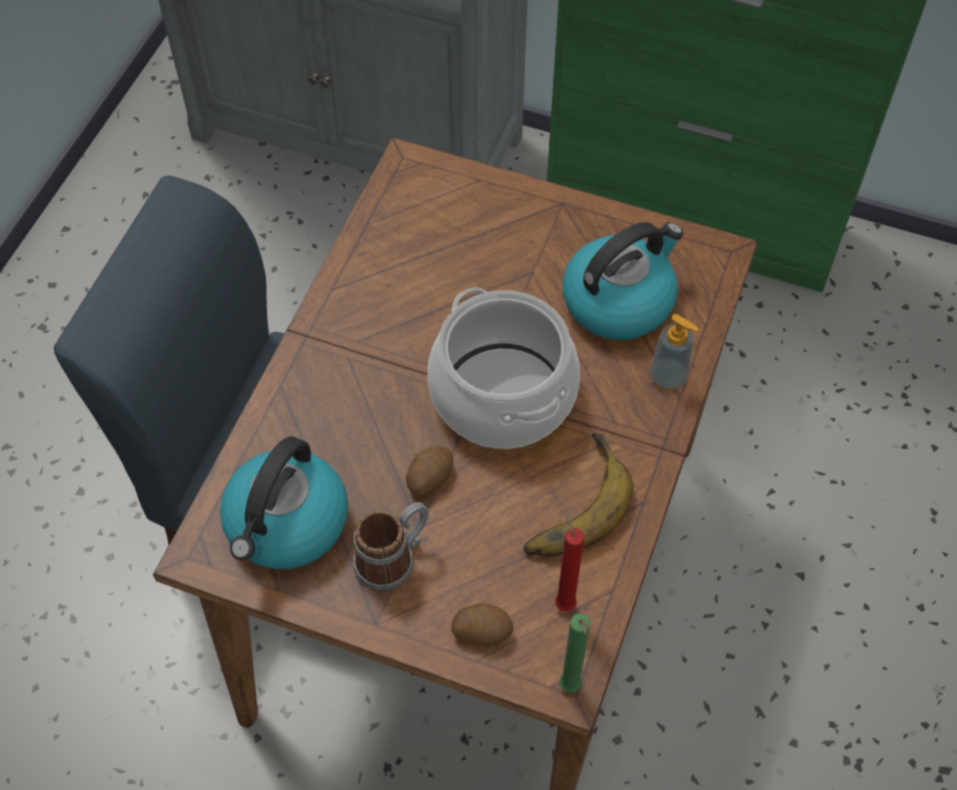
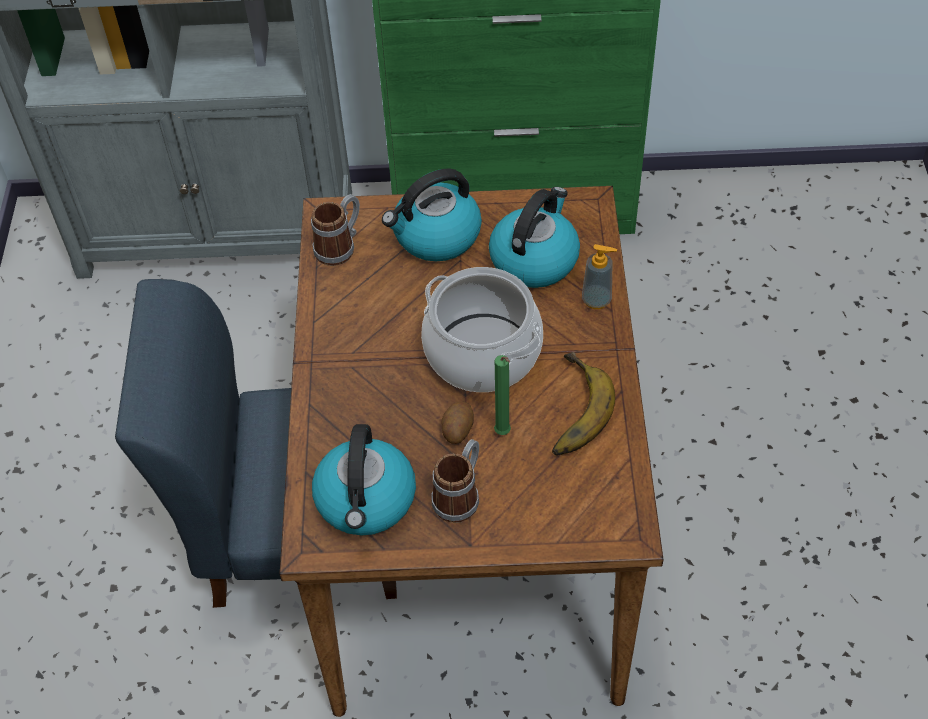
camera: 20 degrees left, 5 degrees down
potato [451,603,513,646] -> none
red candle [555,511,584,612] -> none
green candle [559,613,590,693] -> green candle moved to [494,355,511,435]
none -> mug [311,194,360,266]
none -> kettle [382,169,482,262]

